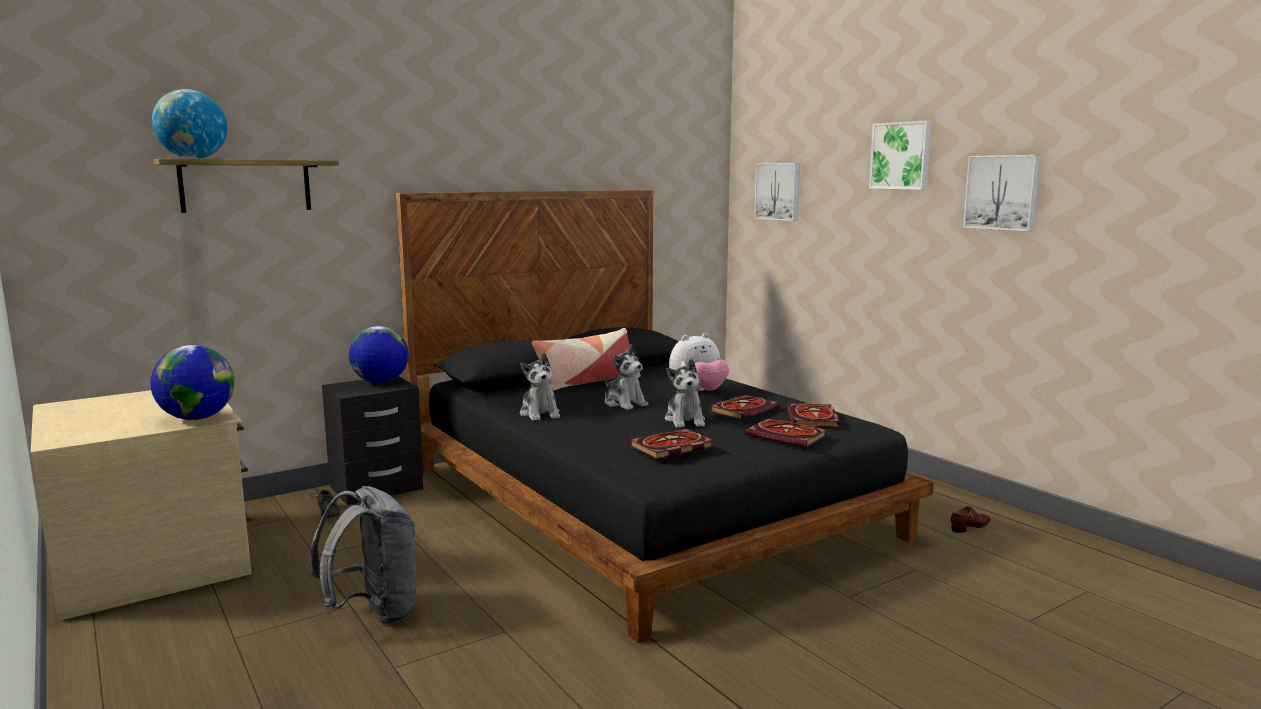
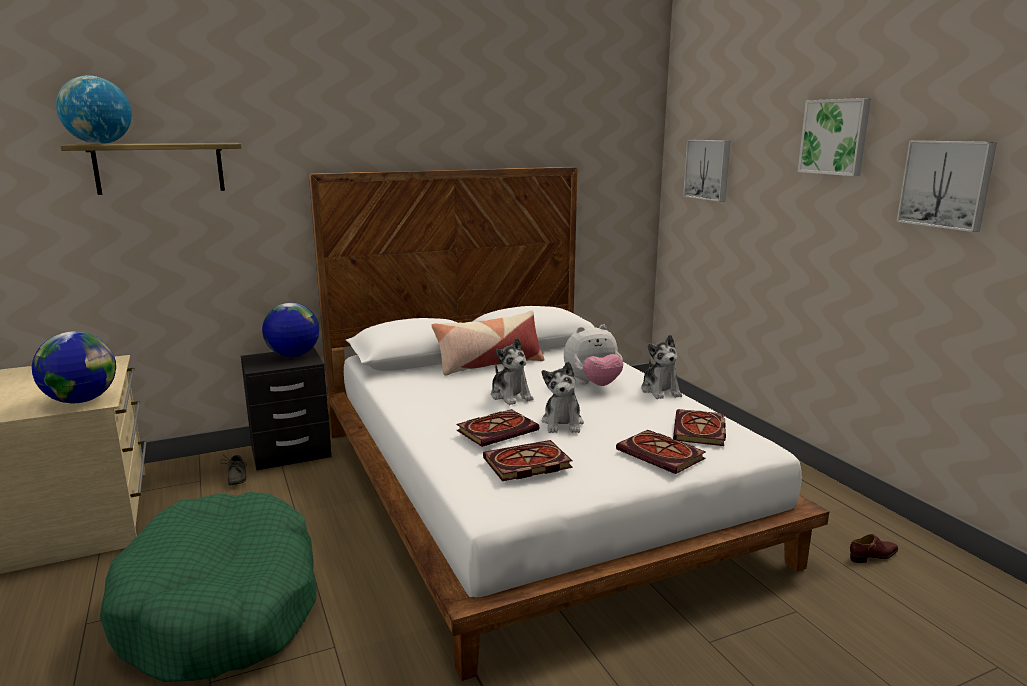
camera: 10 degrees right, 5 degrees up
grey backpack [310,486,418,624] -> green dog bed [100,492,316,682]
black bed [396,190,934,643] -> white bed [309,167,829,681]
plush toy [520,353,560,421] -> plush toy moved to [641,334,682,399]
book [709,395,780,420] -> book moved to [456,409,539,447]

